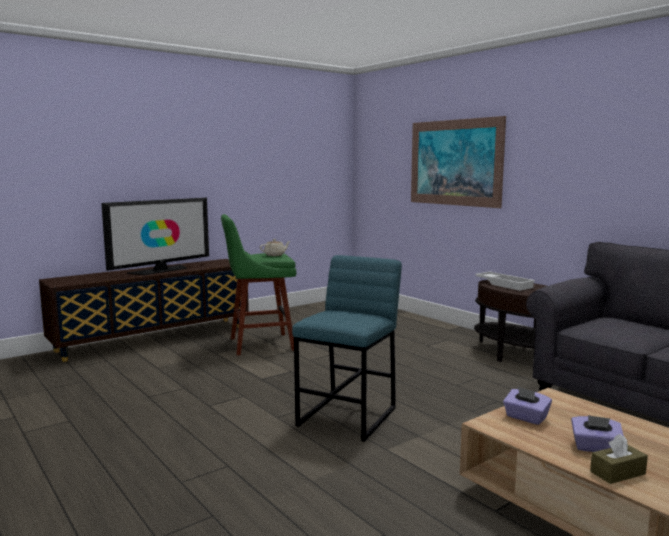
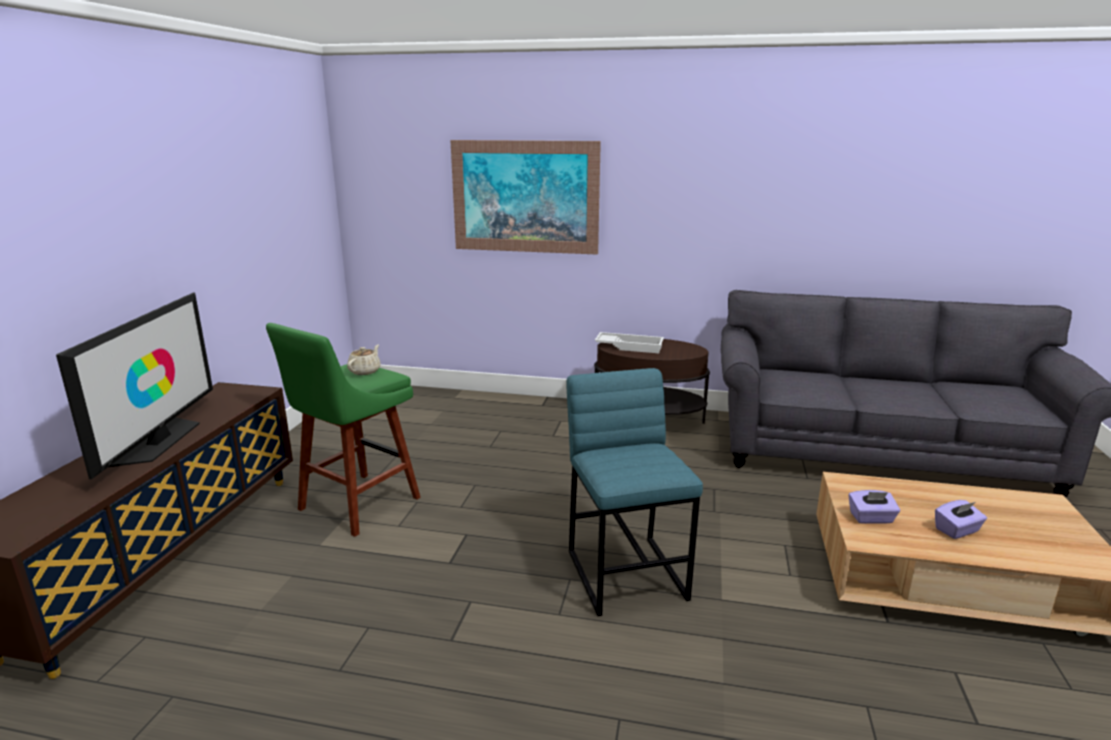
camera: 40 degrees left, 10 degrees up
brown tissue box [590,434,648,484] -> none

